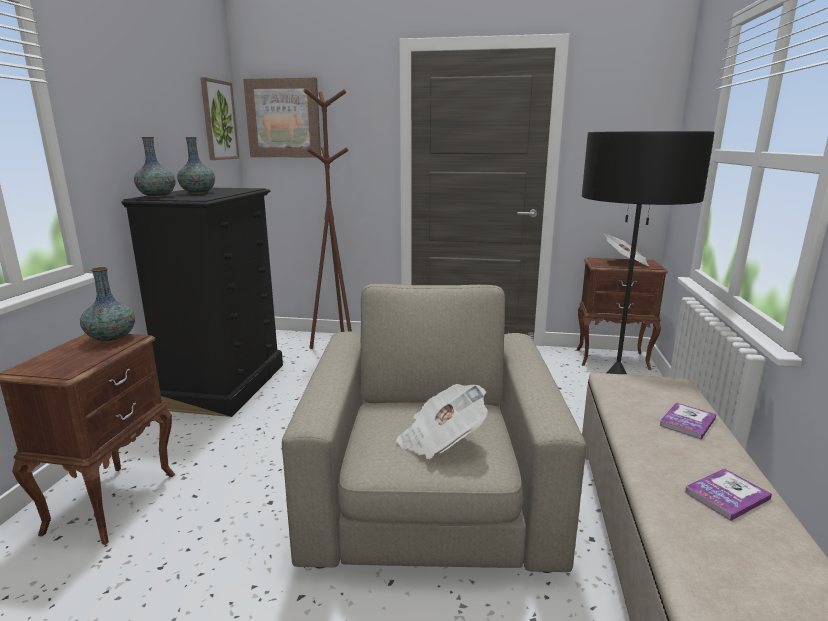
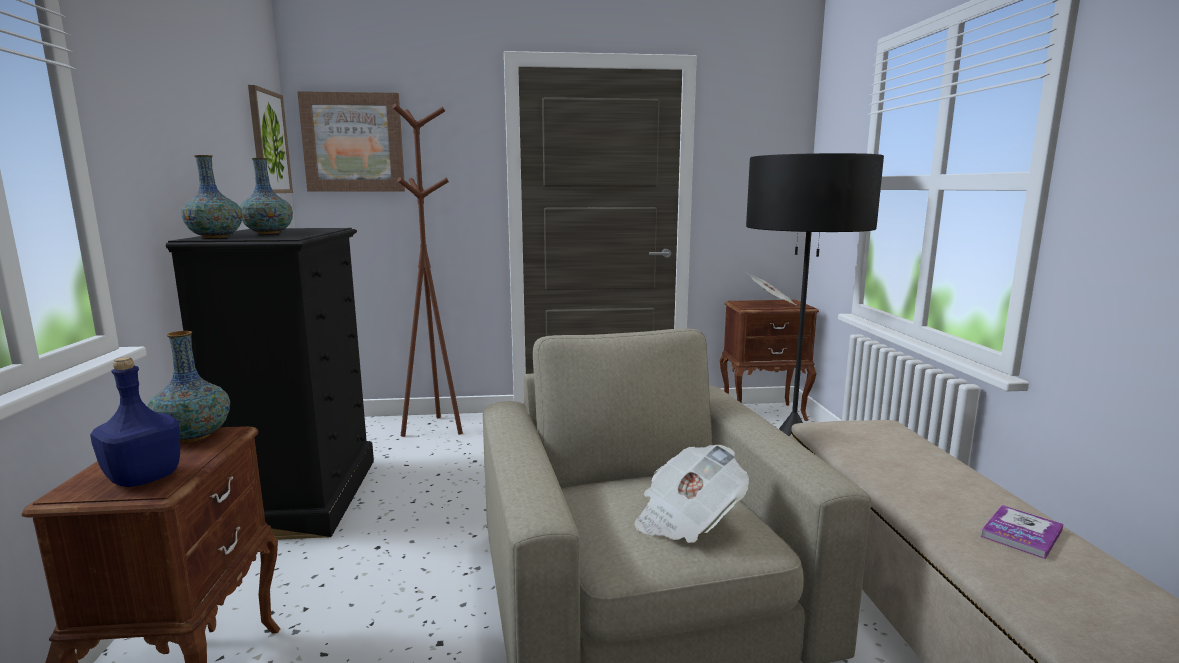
camera: 15 degrees left, 5 degrees down
book [659,402,716,440] -> none
none -> blue bottle [90,357,180,487]

